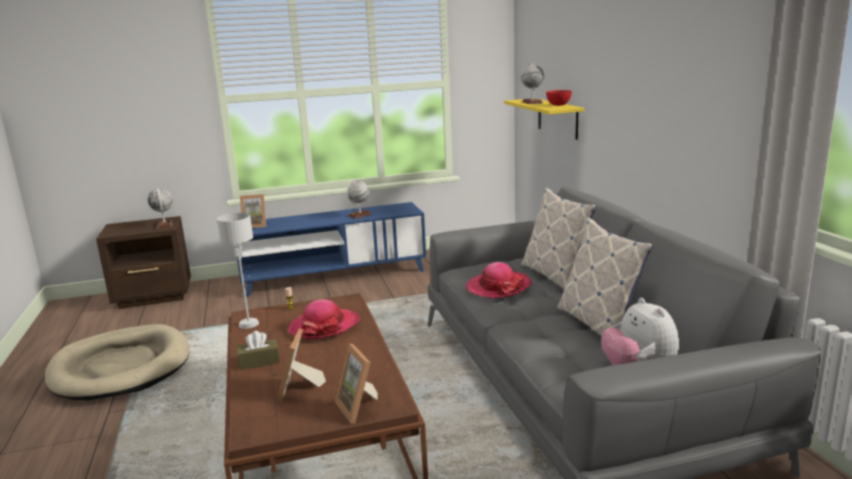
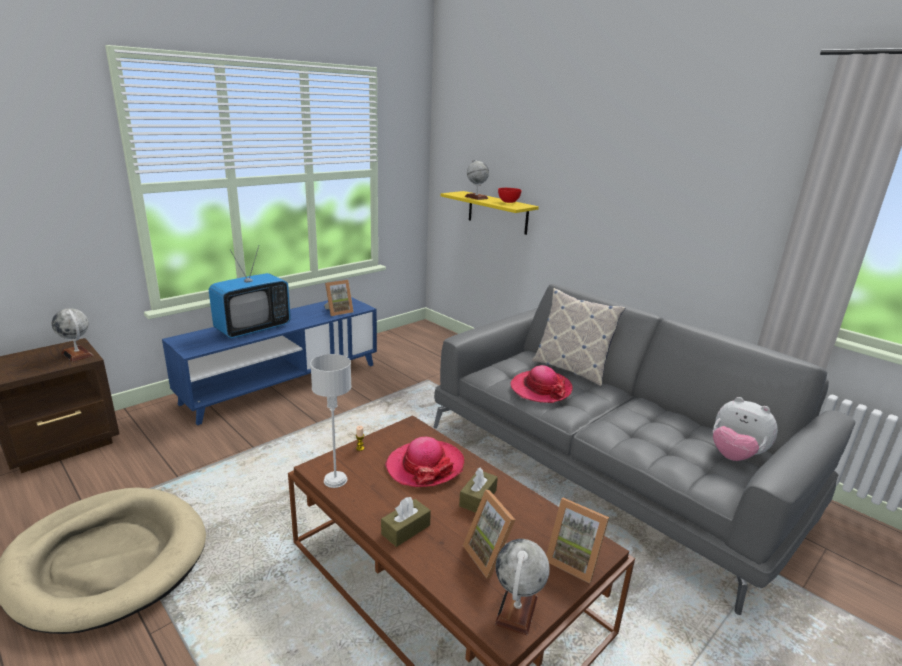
camera: 30 degrees left, 5 degrees up
picture frame [240,194,266,228] -> picture frame moved to [324,280,354,316]
globe [347,180,372,219] -> globe moved to [495,539,550,635]
pillow [557,218,653,337] -> none
none -> television [209,245,291,338]
none -> brown tissue box [459,468,498,513]

